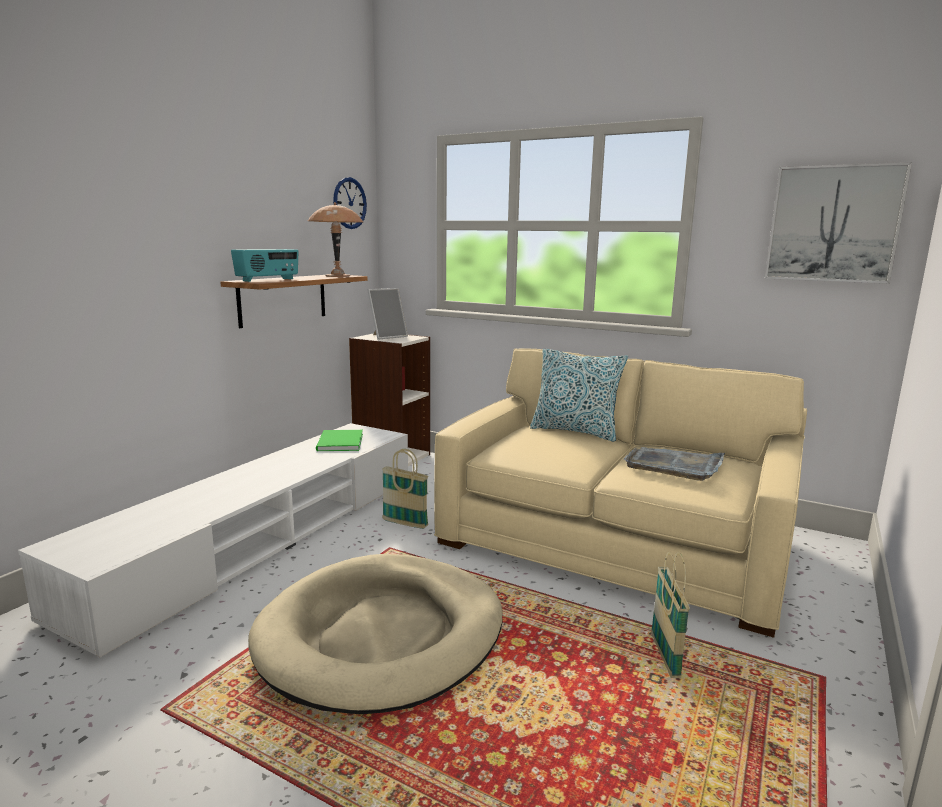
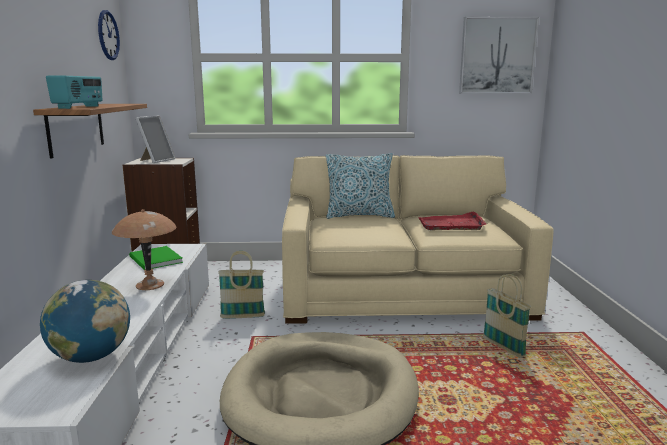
camera: 30 degrees left, 0 degrees up
brown table lamp [308,202,363,277] -> brown table lamp moved to [112,209,176,290]
grey tray [624,447,725,481] -> red tray [418,212,486,231]
none -> globe [40,280,130,363]

